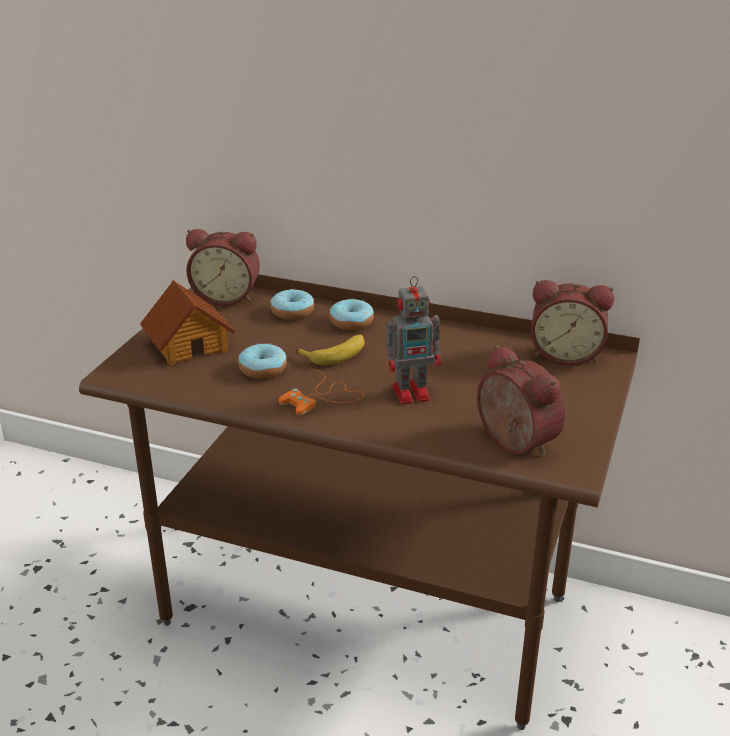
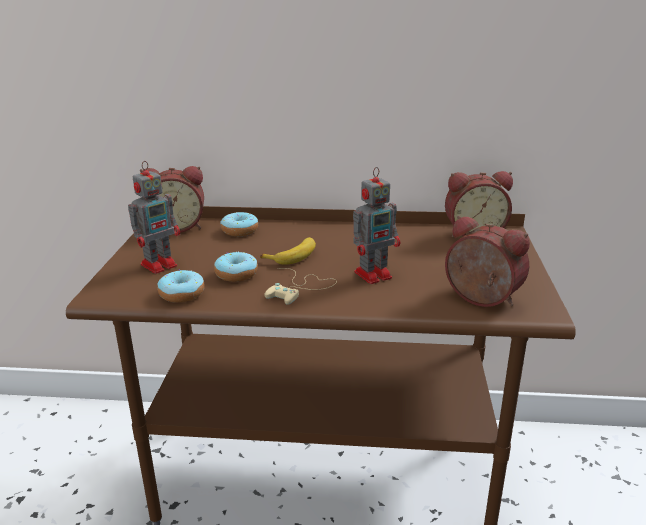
camera: 15 degrees left, 5 degrees down
toy house [140,280,235,365] -> toy robot [128,161,180,274]
orange game controller [279,369,364,415] -> beige game controller [264,268,337,305]
donut [329,298,374,330] -> donut moved to [157,270,205,303]

